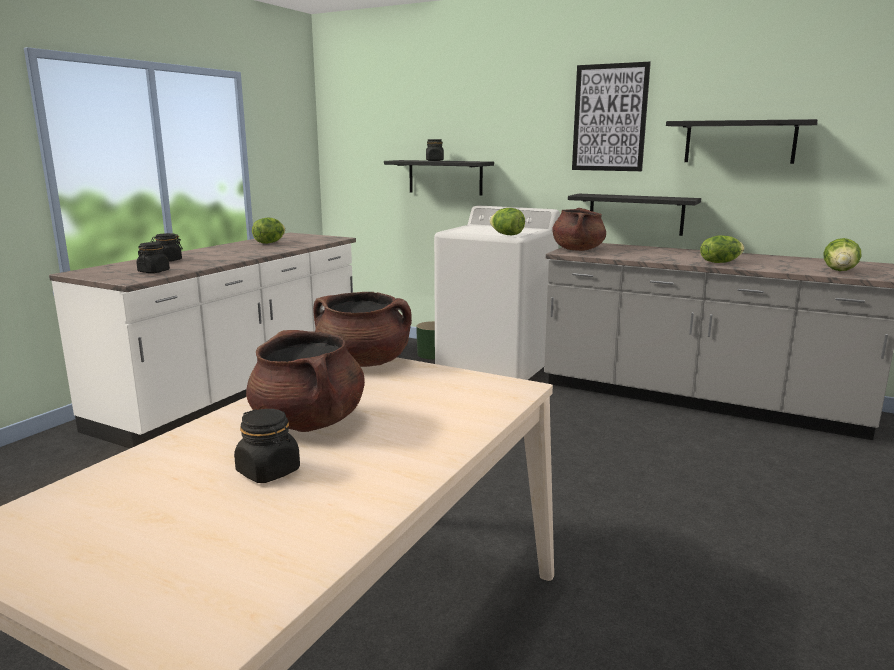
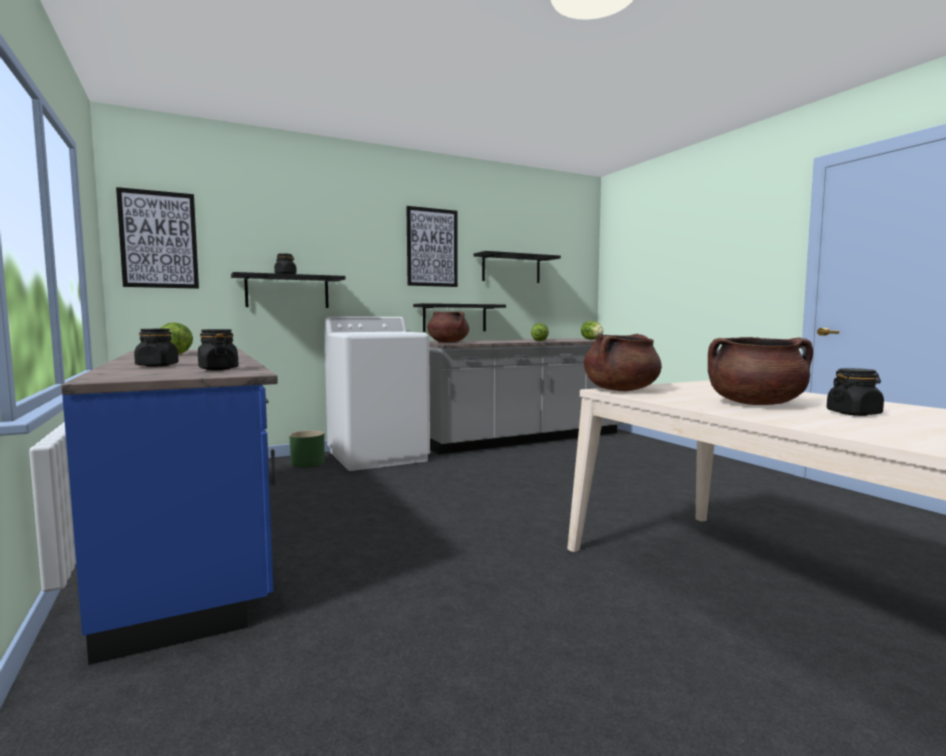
camera: 55 degrees left, 10 degrees down
white counter [49,233,356,448] -> blue counter [61,349,278,665]
lettuce [490,208,525,235] -> none
none -> picture [116,187,199,289]

